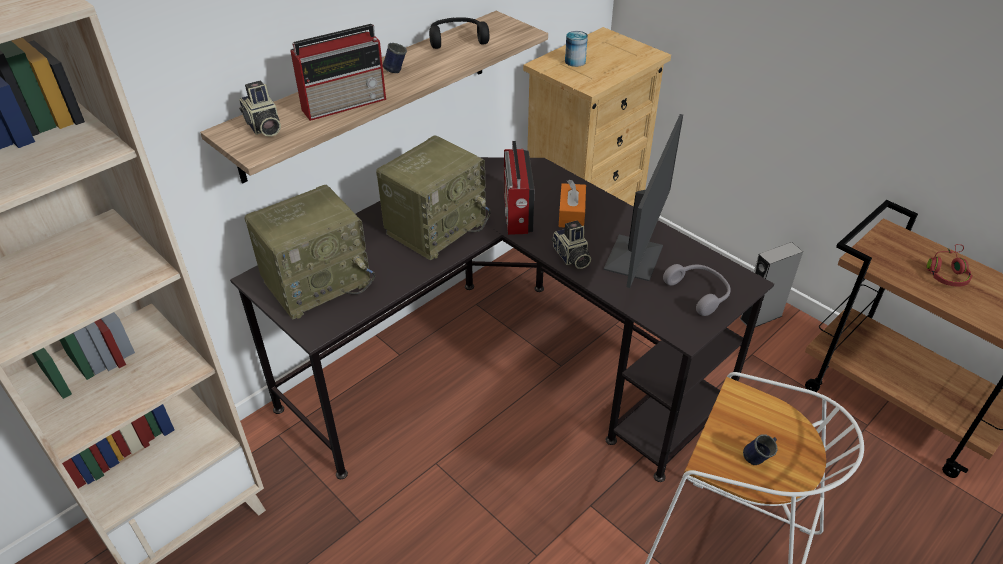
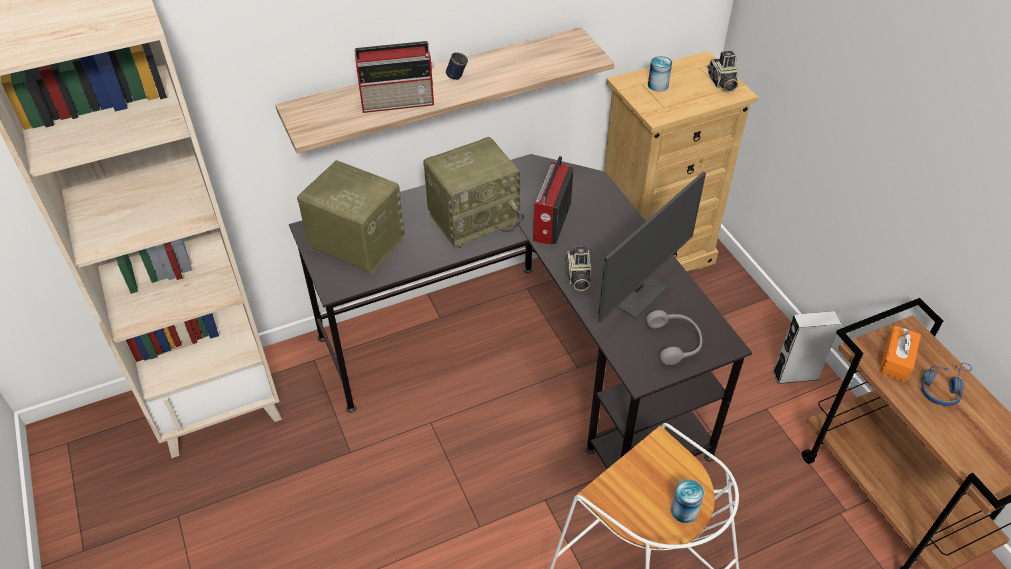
camera: 20 degrees right, 5 degrees up
camera [239,81,281,137] -> camera moved to [708,51,739,92]
radio [245,185,375,320] -> radio turned 135 degrees counterclockwise [297,160,405,275]
black headphones [429,17,489,49] -> none
orange tissue box [559,180,586,228] -> orange tissue box moved to [879,326,921,382]
blue mug [743,434,778,465] -> none
red headphones [927,244,973,286] -> blue headphones [921,363,972,406]
none -> can [671,479,704,523]

